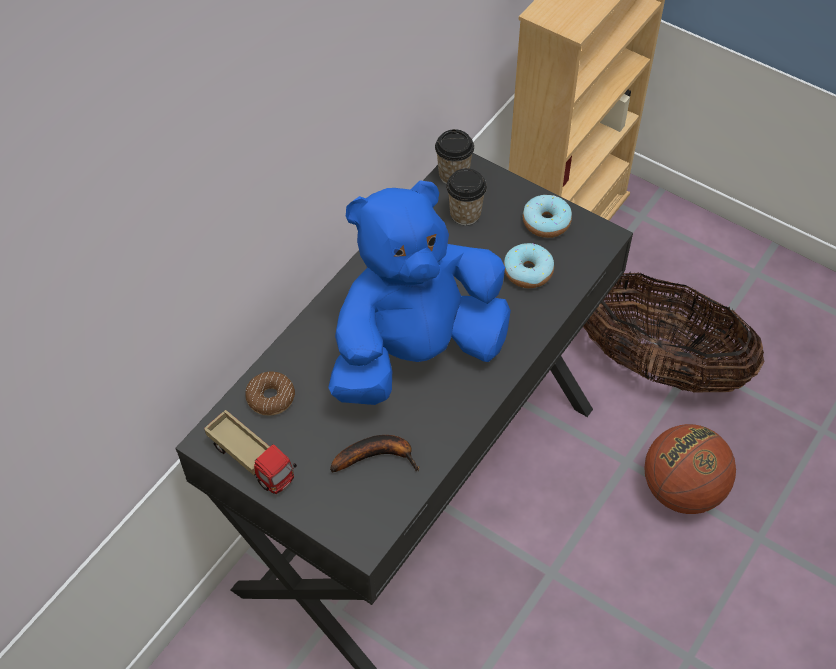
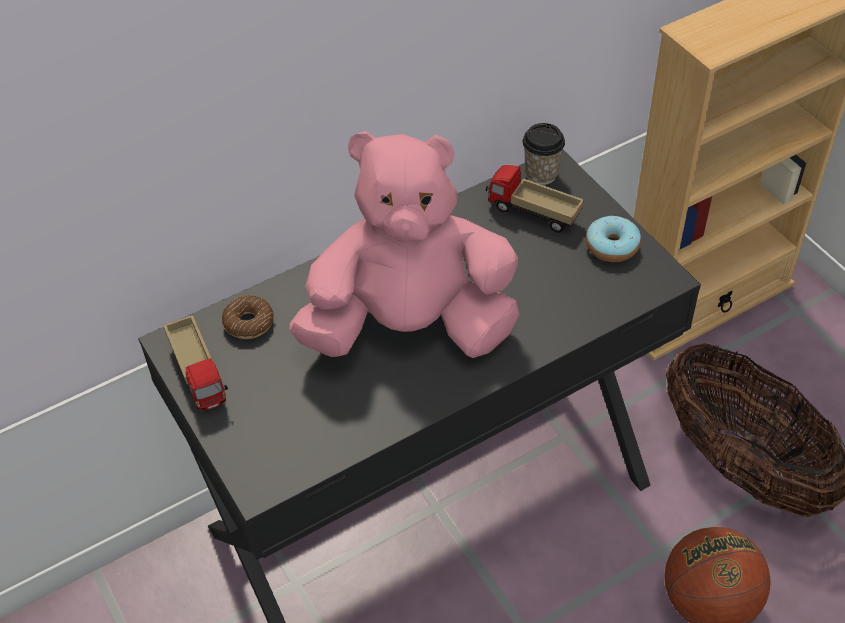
camera: 25 degrees right, 5 degrees down
blue plush toy [328,181,511,405] -> pink plush toy [290,131,519,358]
banana [330,435,419,473] -> none
cup [446,168,487,225] -> toy truck [486,165,584,233]
donut [504,243,554,288] -> none

